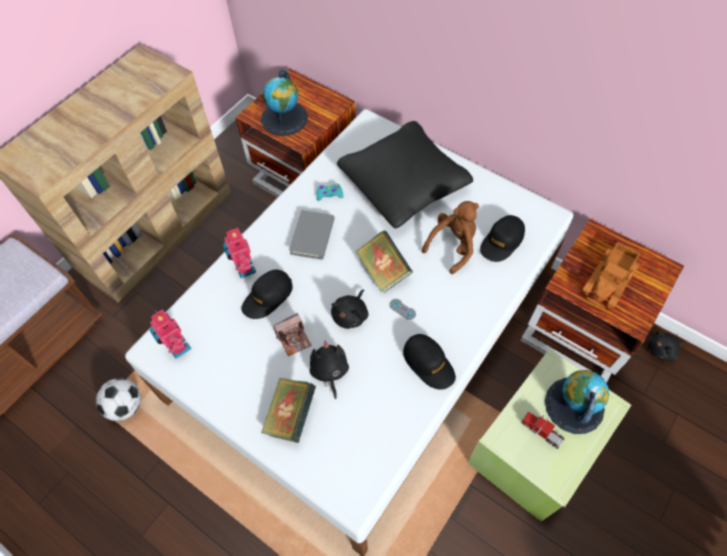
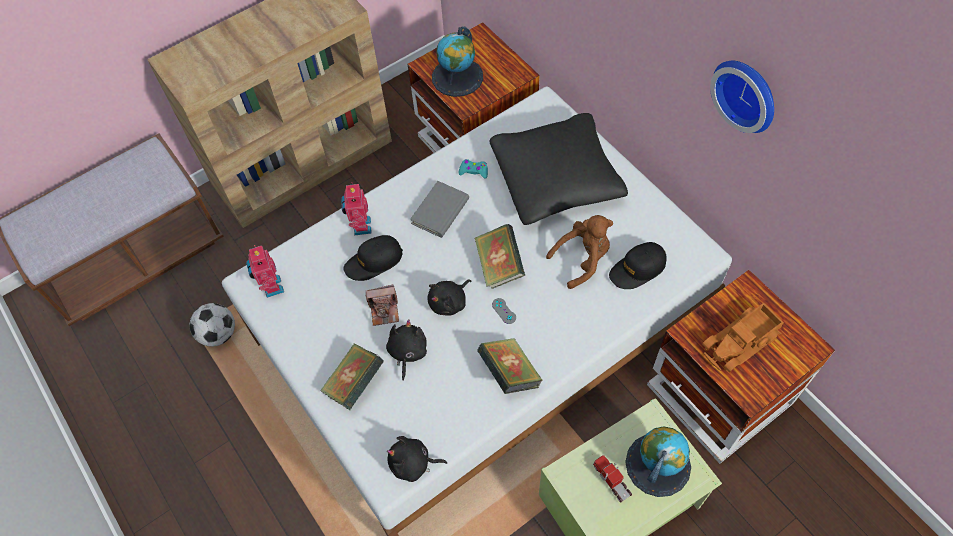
camera: 20 degrees right, 0 degrees up
black cap [403,334,456,390] -> book [477,338,542,394]
black plush toy [648,332,686,361] -> black plush toy moved to [387,436,447,482]
none -> wall clock [710,61,774,133]

